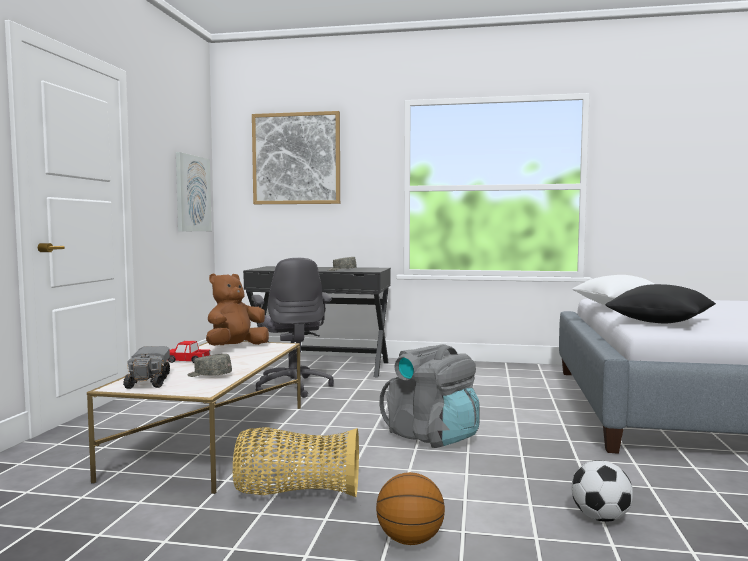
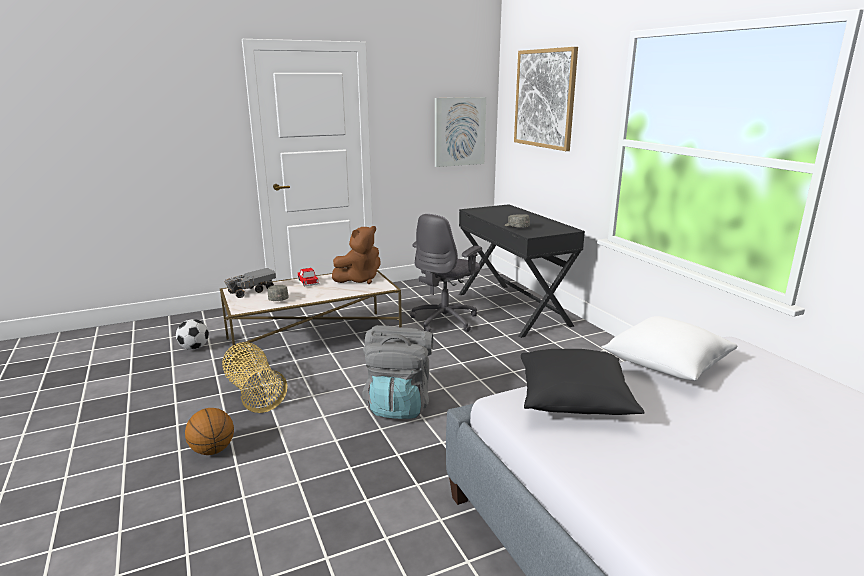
camera: 55 degrees right, 15 degrees up
brown plush toy [206,273,269,346] -> brown plush toy turned 135 degrees clockwise [332,226,381,284]
football [572,460,633,522] -> football moved to [176,319,209,350]

